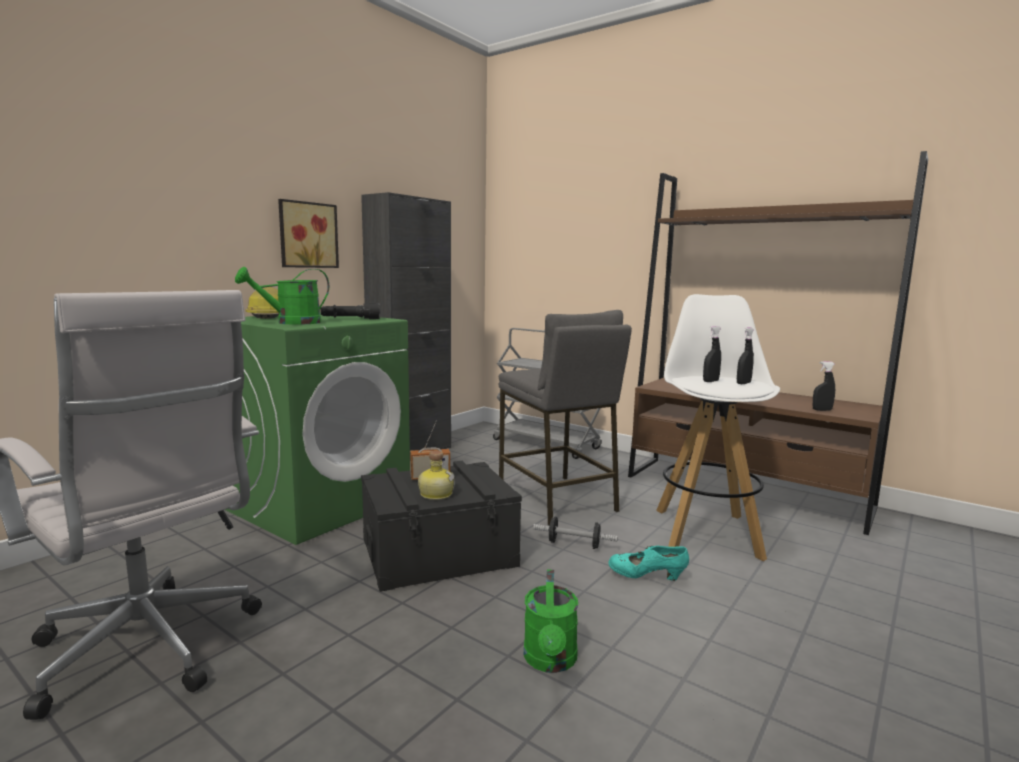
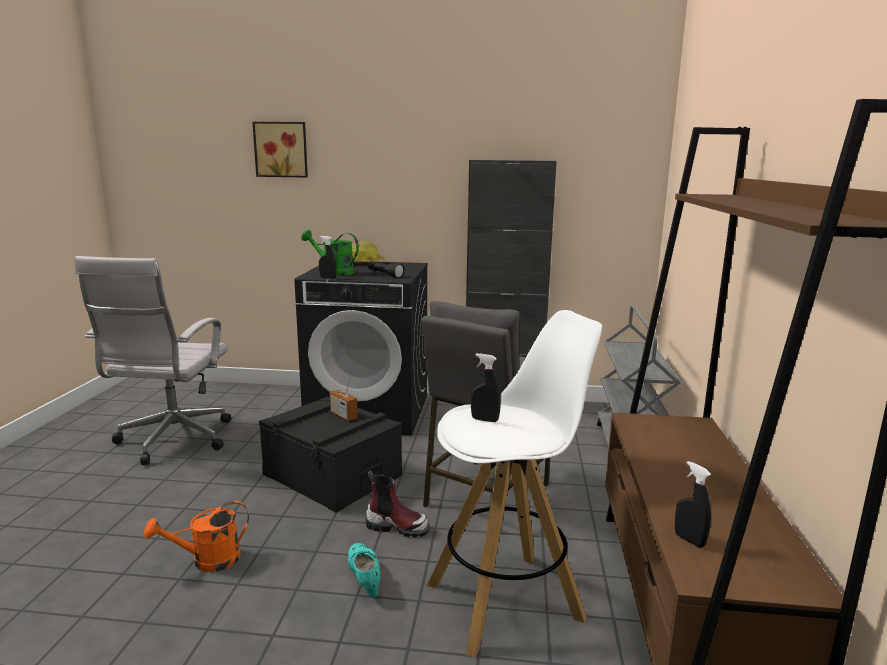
camera: 60 degrees right, 5 degrees up
green washing machine [225,312,410,545] -> black washing machine [294,261,428,436]
picture [278,199,339,268] -> picture moved to [252,122,308,178]
bottle [418,451,455,500] -> none
green watering can [523,569,578,673] -> orange watering can [144,501,249,572]
dumbbell [533,517,618,549] -> boot [366,471,429,537]
black spray bottle [737,327,754,384] -> black spray bottle moved to [319,236,336,279]

